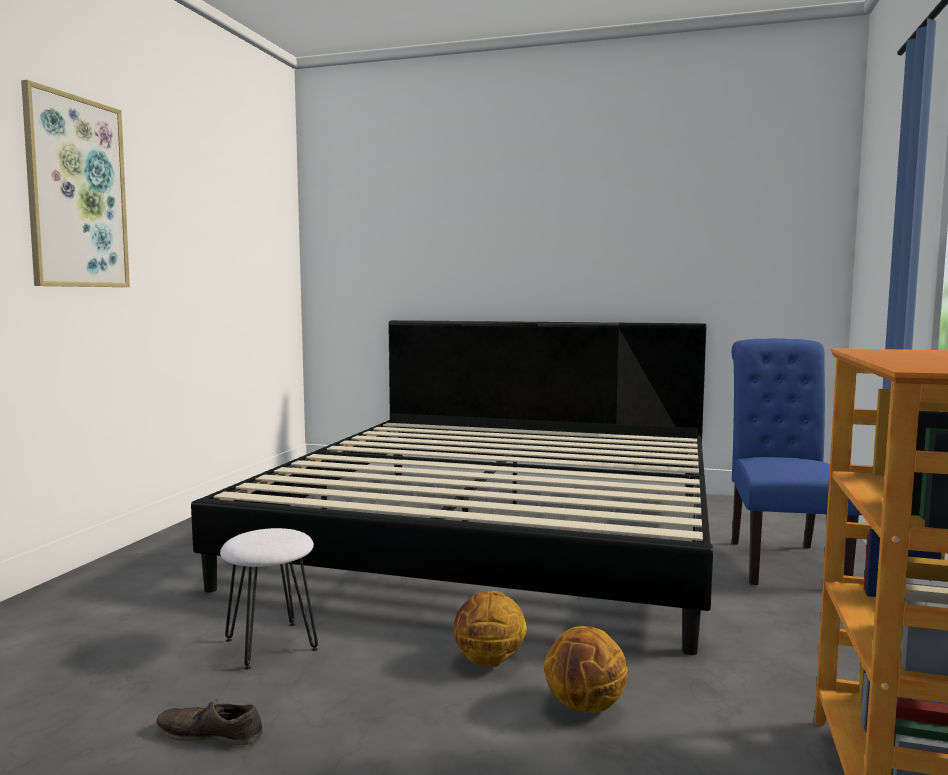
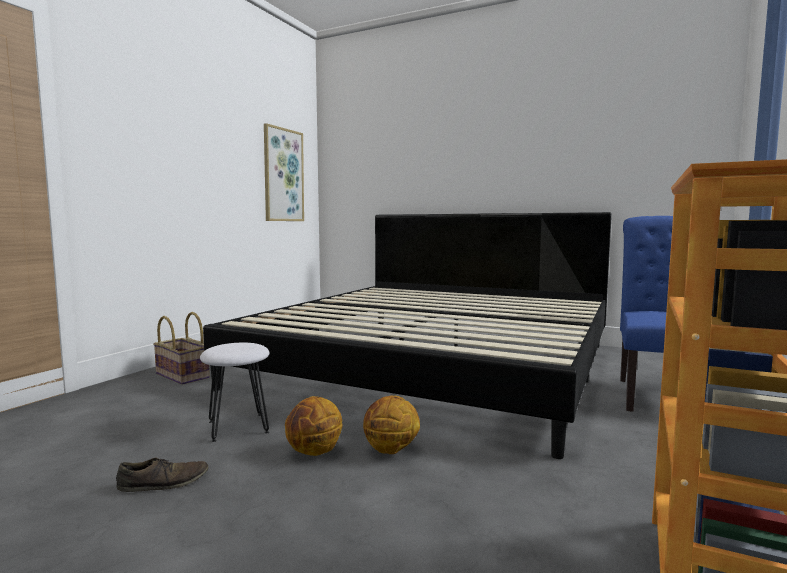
camera: 10 degrees right, 0 degrees up
picture [21,80,130,287] -> picture moved to [264,123,304,221]
brown shoe [156,699,263,745] -> brown shoe turned 135 degrees clockwise [116,458,208,492]
basketball [544,626,628,713] -> basketball moved to [285,396,343,456]
none -> basket [153,312,210,385]

